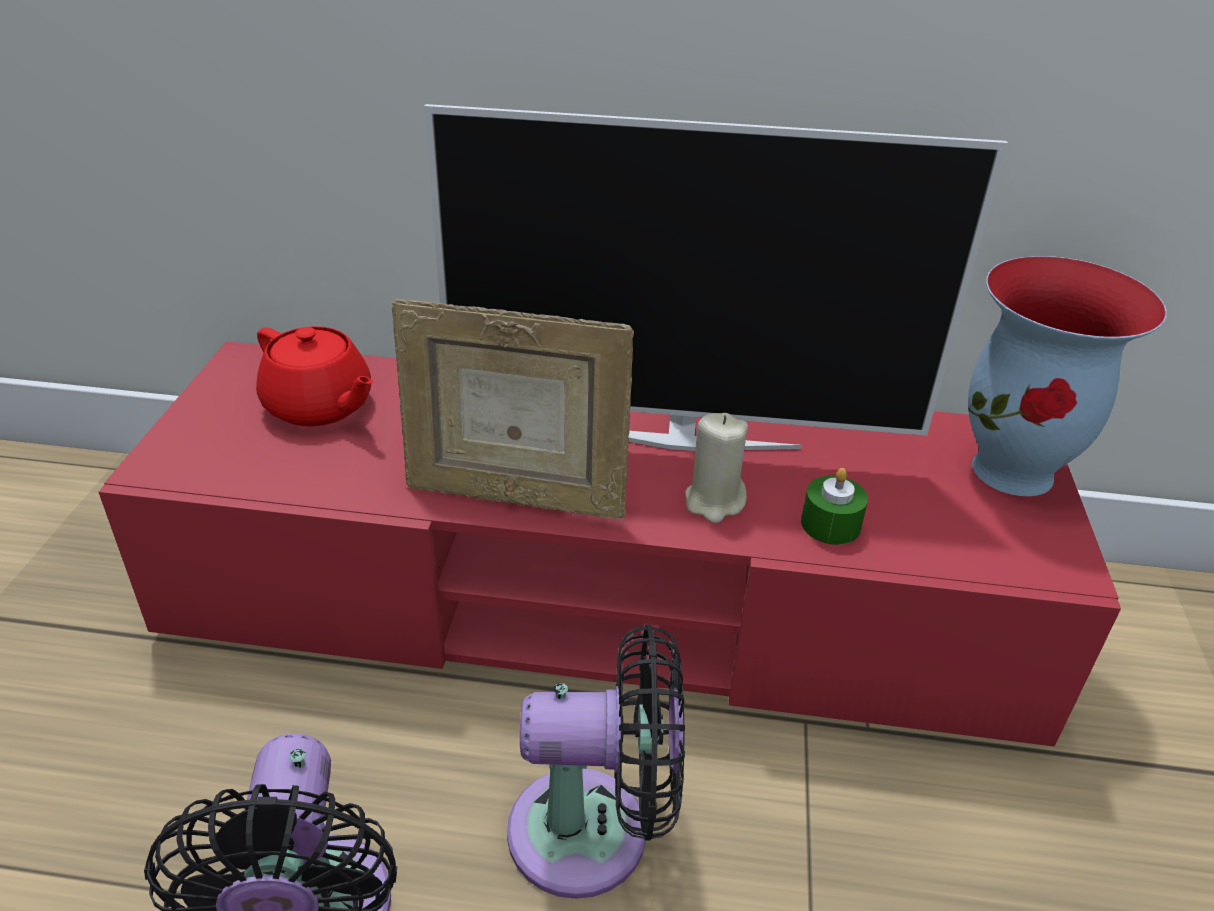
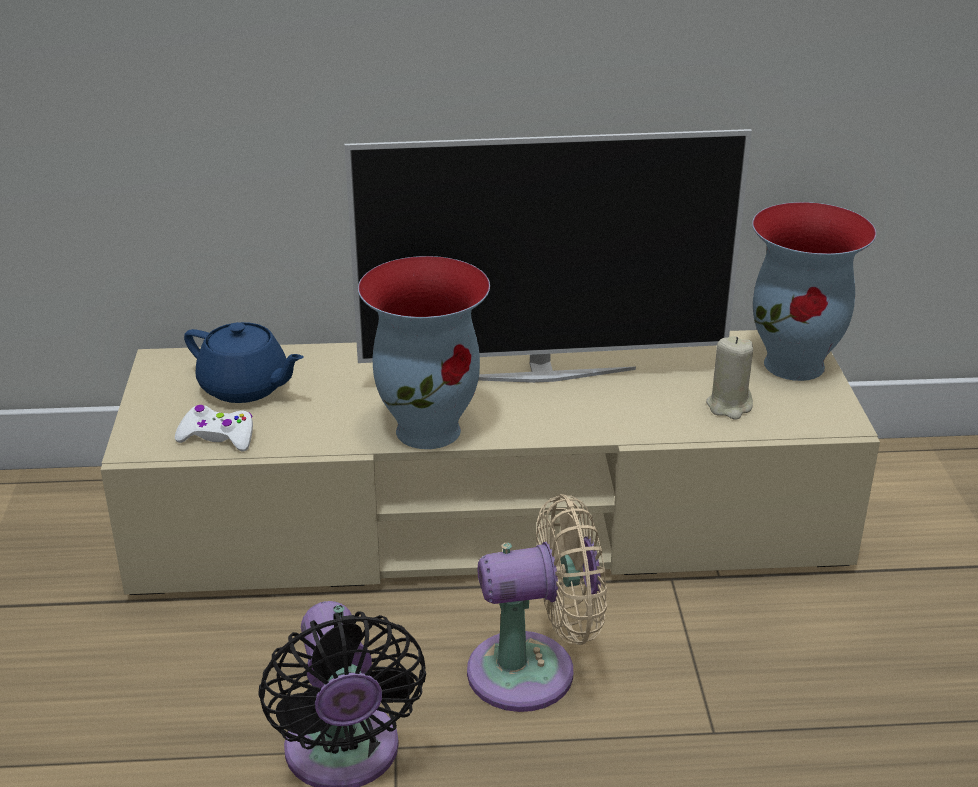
camera: 10 degrees left, 5 degrees down
red tv stand [99,341,1121,746] -> beige tv stand [101,330,880,595]
red teapot [256,326,373,427] -> blue teapot [184,322,304,403]
picture frame [392,299,634,519] -> vase [358,256,490,449]
black fan [507,624,685,899] -> beige fan [467,494,607,712]
beige candle [685,413,748,523] -> beige candle moved to [706,336,753,420]
green candle [801,468,868,545] -> none
none -> white game controller [175,405,253,451]

